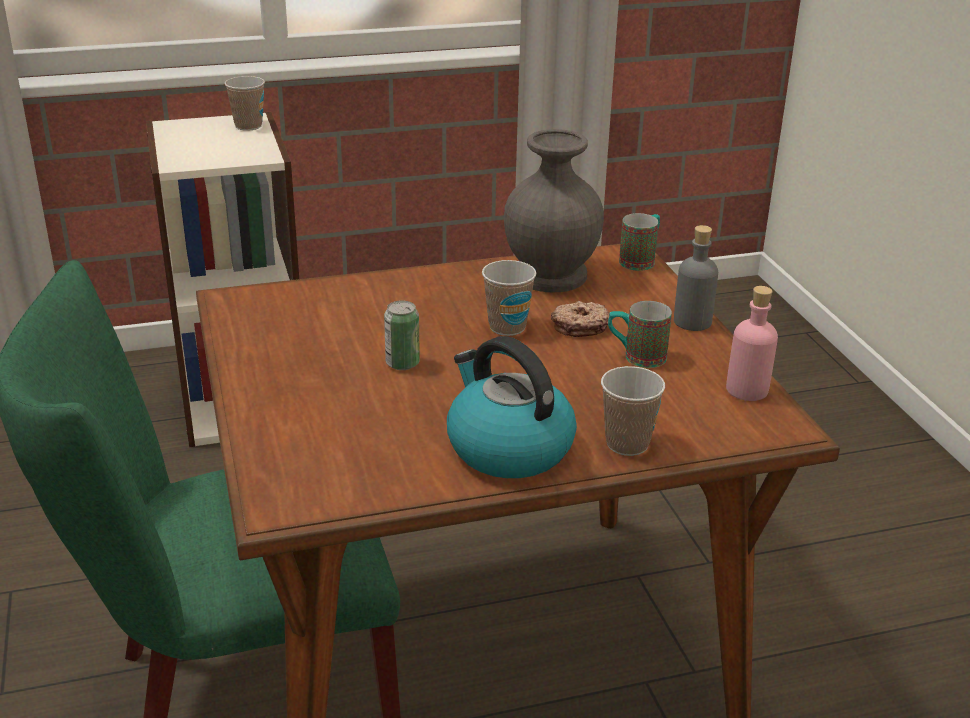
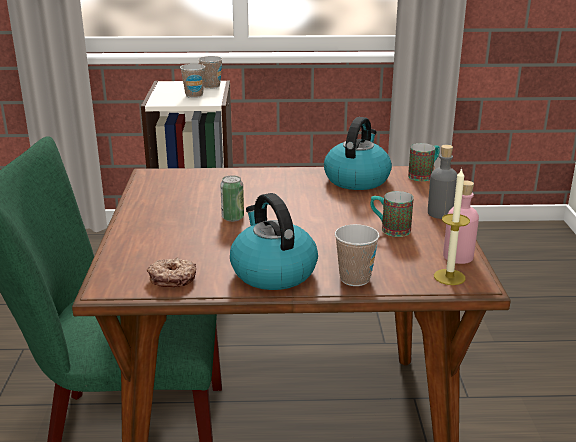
camera: 15 degrees right, 5 degrees down
cup [482,260,536,336] -> cup moved to [180,64,205,98]
grey vase [504,129,604,292] -> kettle [324,117,392,190]
donut [551,301,609,337] -> donut moved to [147,258,196,287]
none -> candle [434,167,470,285]

